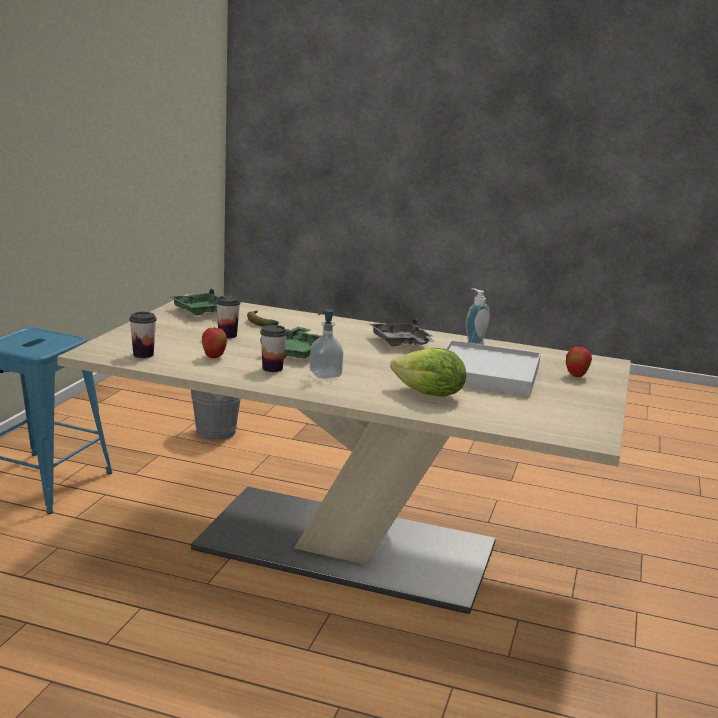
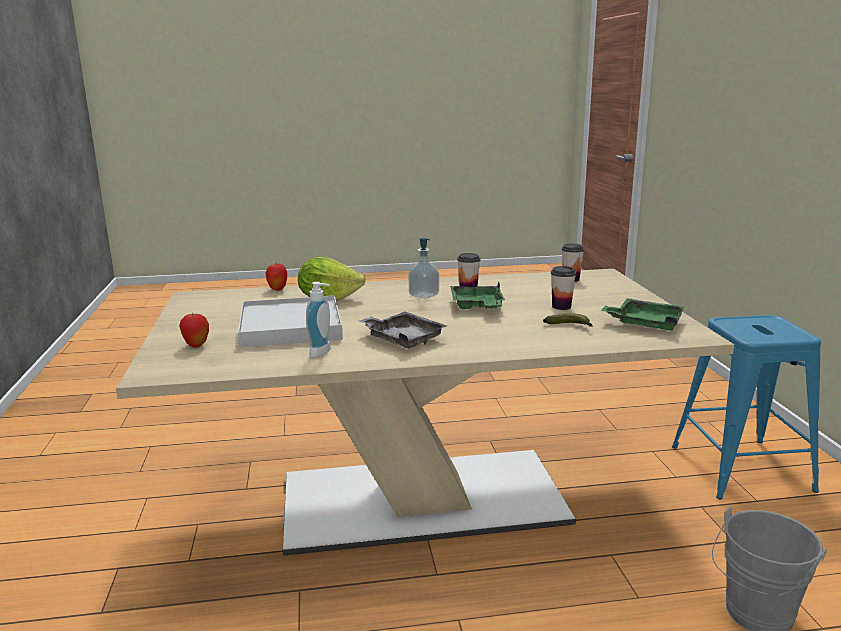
camera: 155 degrees right, 0 degrees up
apple [202,328,227,358] -> apple moved to [265,264,287,291]

